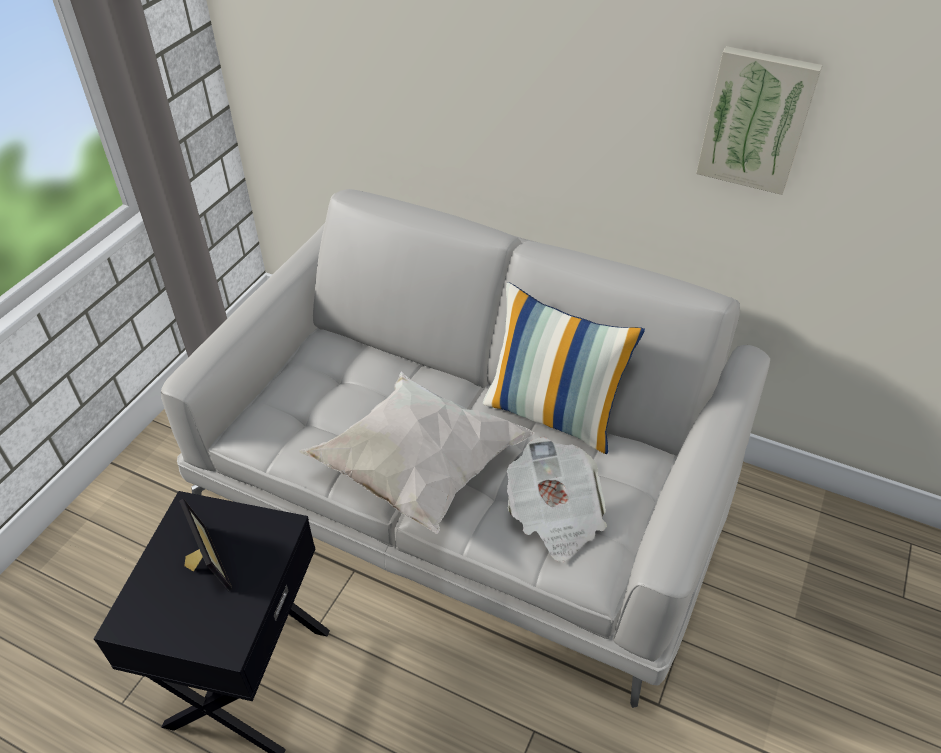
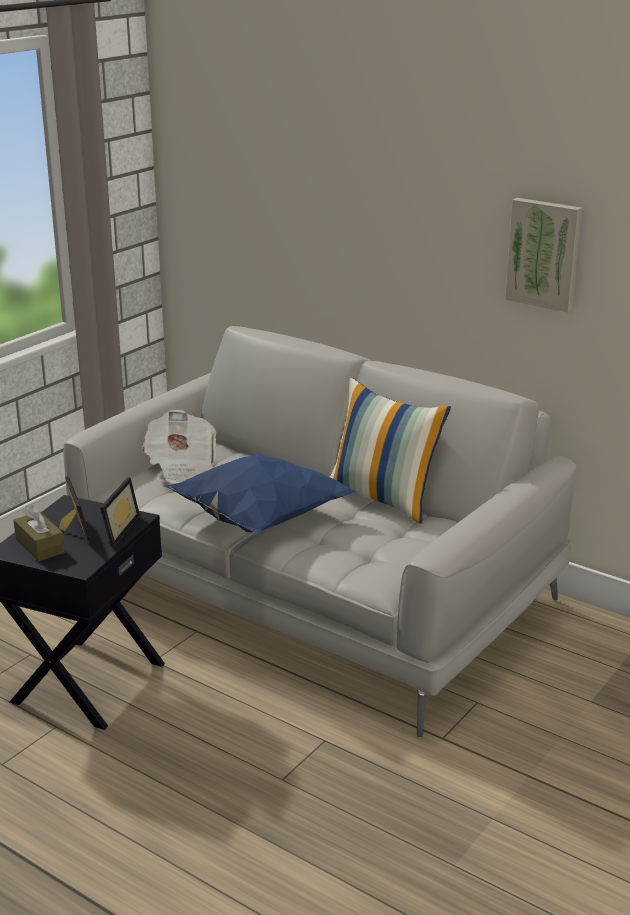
camera: 10 degrees right, 20 degrees down
white pillow [299,372,534,534] -> blue pillow [163,453,357,534]
newspaper [507,437,607,562] -> newspaper moved to [142,410,216,484]
none -> brown tissue box [13,506,65,562]
none -> picture frame [100,477,140,547]

